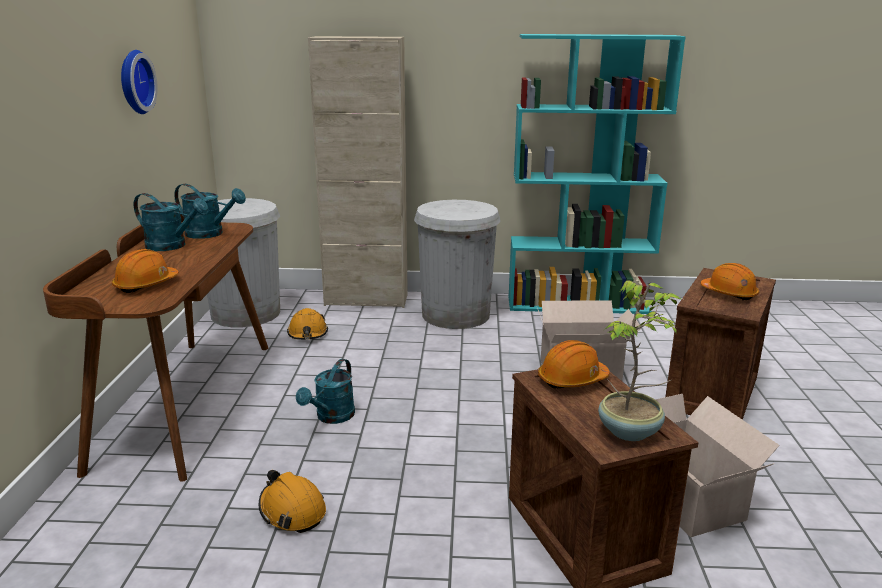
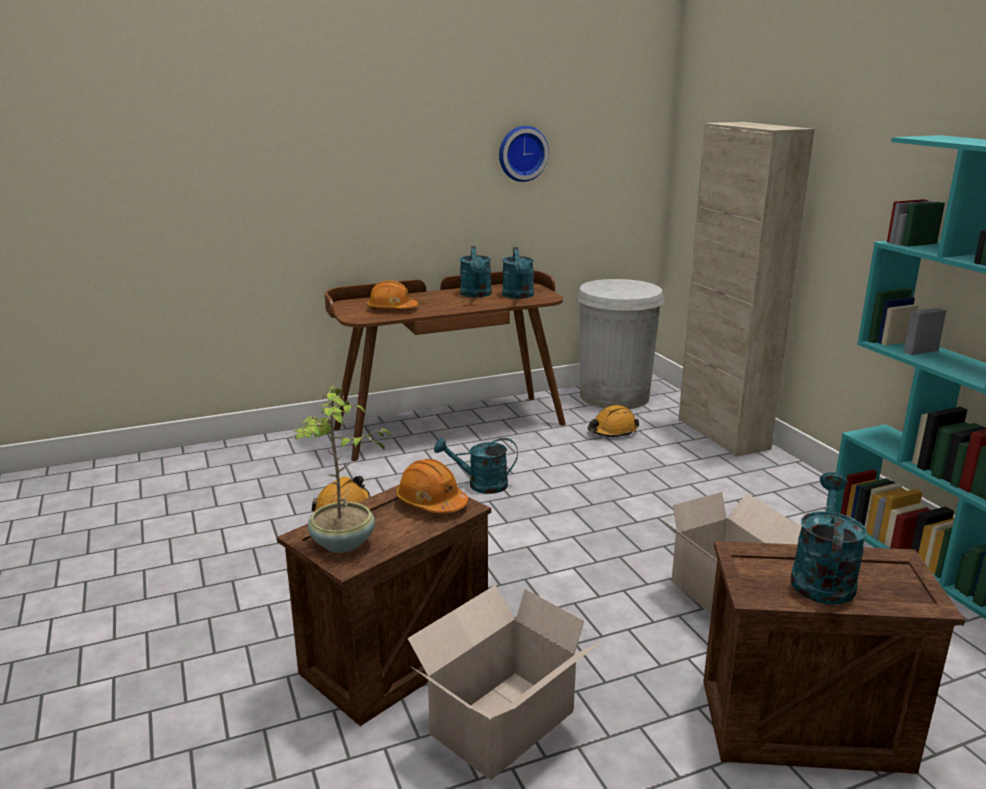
camera: 65 degrees right, 0 degrees up
white trash can [414,200,500,329] -> none
orange hard hat [700,263,759,300] -> turquoise watering can [791,472,867,605]

